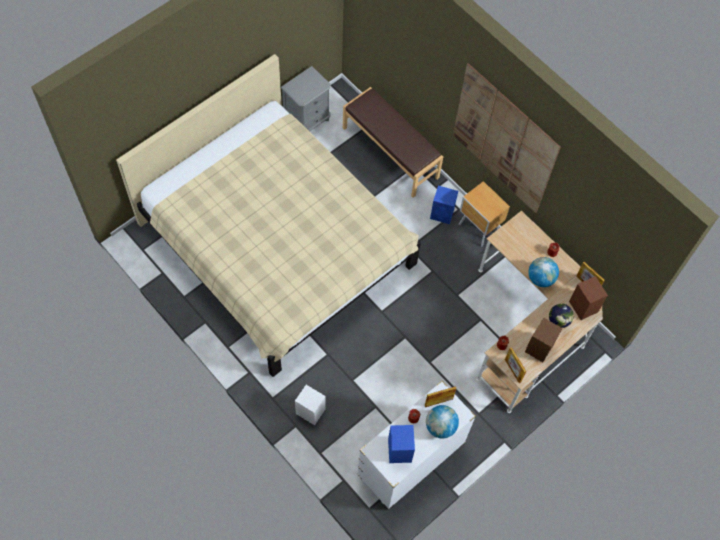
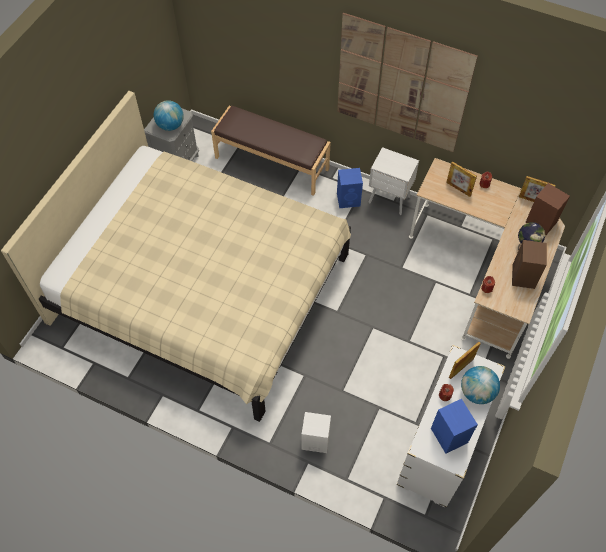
camera: 20 degrees left, 5 degrees down
brown nightstand [459,181,510,247] -> white nightstand [369,147,419,215]
picture frame [505,347,526,383] -> picture frame moved to [446,161,477,197]
globe [528,257,559,287] -> globe moved to [154,100,184,131]

